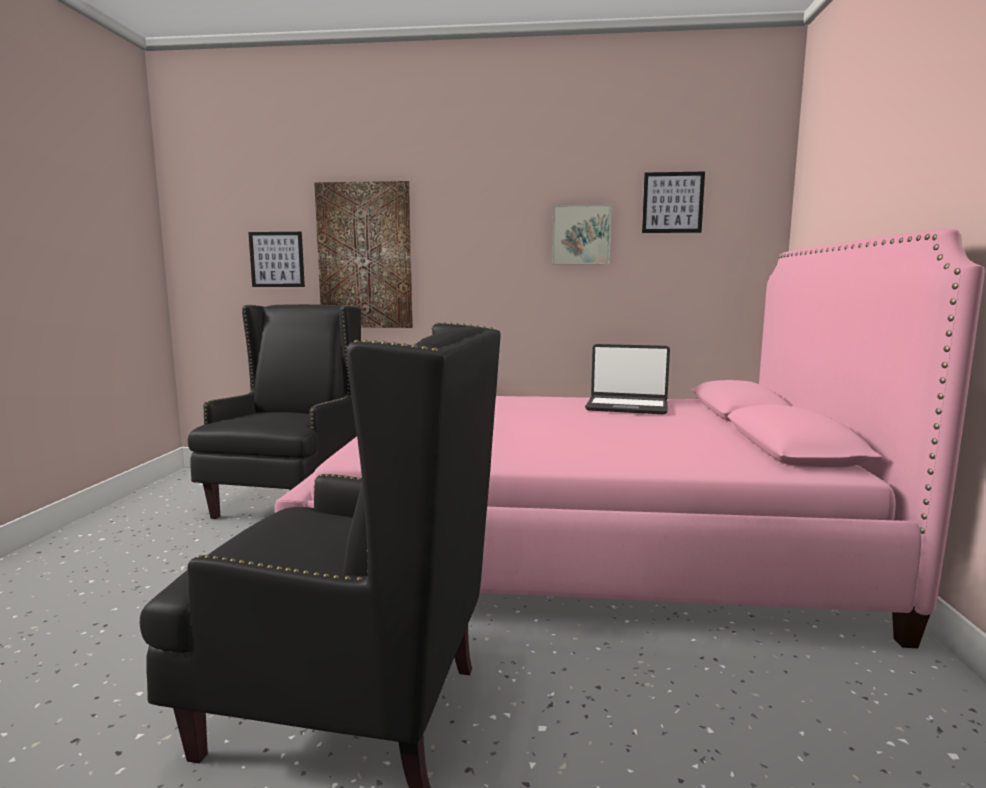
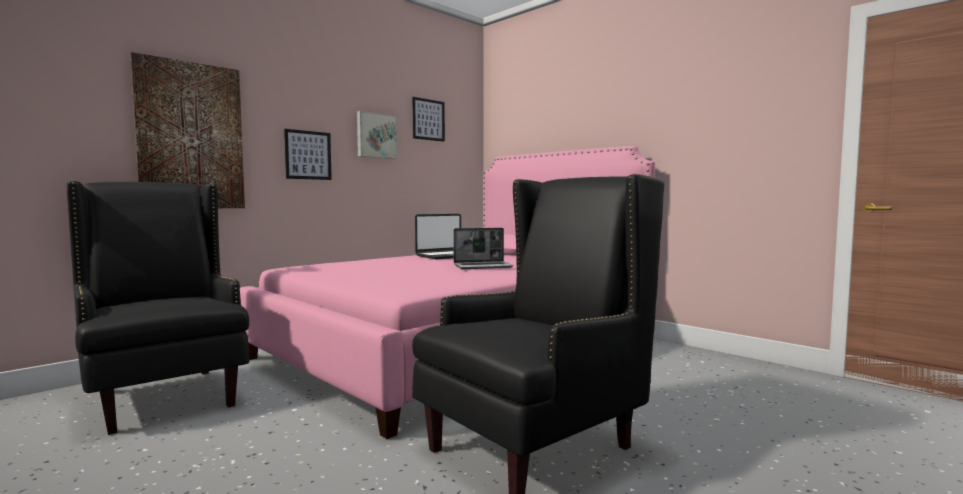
camera: 50 degrees left, 5 degrees down
picture [248,232,305,287] -> picture moved to [284,129,332,180]
none -> laptop [454,228,514,269]

